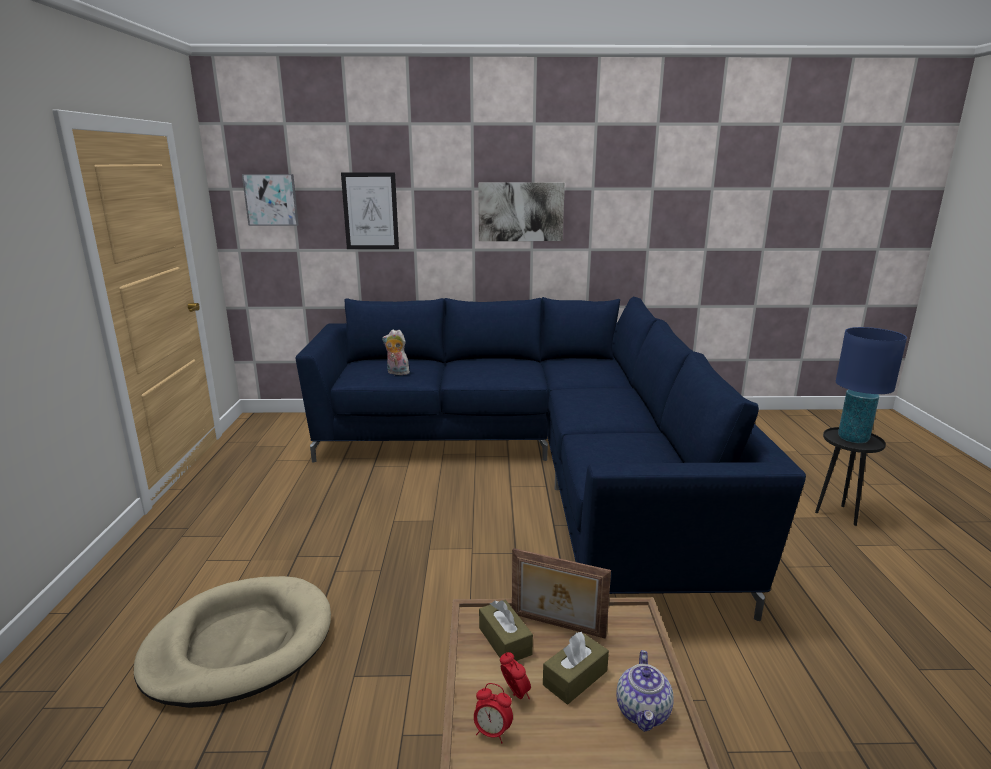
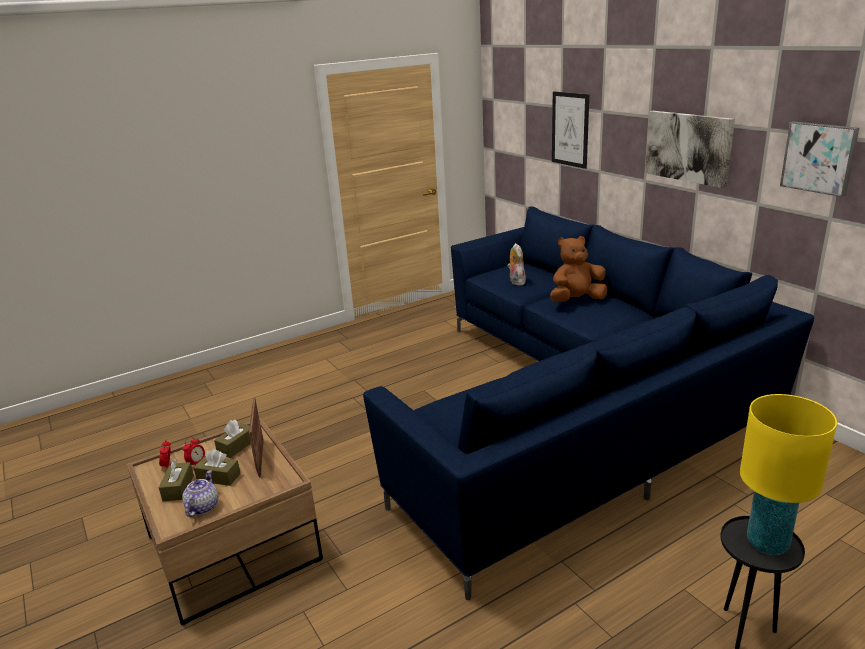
camera: 60 degrees right, 5 degrees up
beige dog bed [134,576,331,708] -> none
picture [242,174,299,226] -> picture moved to [780,121,859,197]
teapot [616,650,674,732] -> teapot turned 120 degrees clockwise [182,470,218,517]
blue table lamp [836,327,907,443] -> yellow table lamp [740,394,837,555]
none -> brown tissue box [159,459,194,501]
none -> brown plush toy [550,236,608,302]

